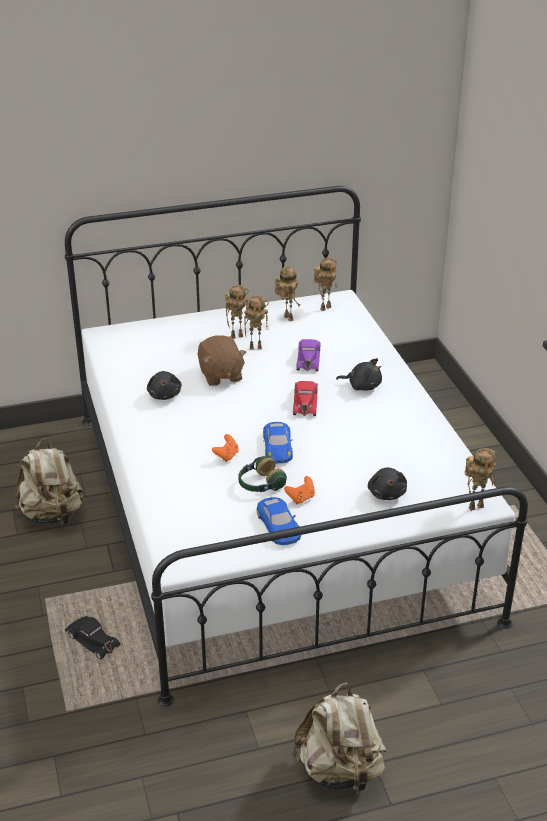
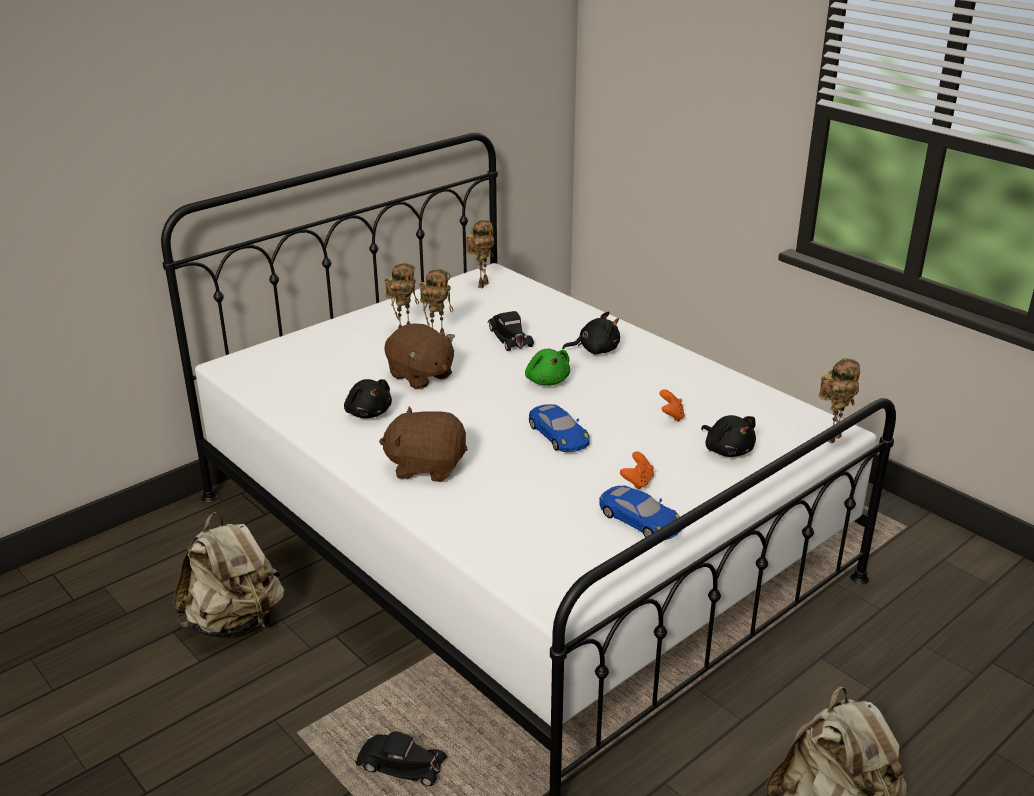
camera: 25 degrees left, 5 degrees down
orange game controller [212,434,239,462] -> orange game controller moved to [660,389,685,422]
headphones [238,456,287,492] -> none
toy robot [275,267,301,321] -> none
red toy car [293,381,318,416] -> green plush toy [525,349,570,386]
purple toy car [296,339,321,371] -> black toy car [487,311,534,351]
none -> brown plush toy [379,406,467,482]

